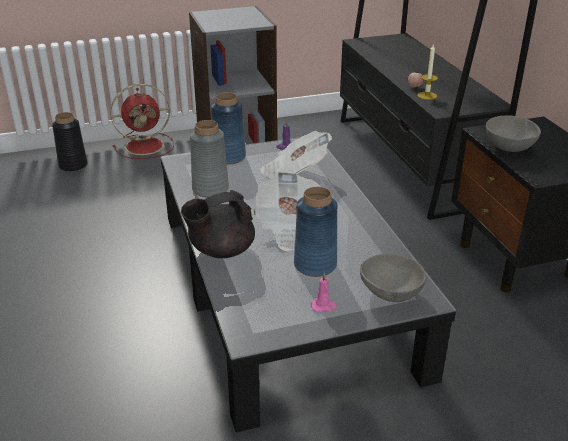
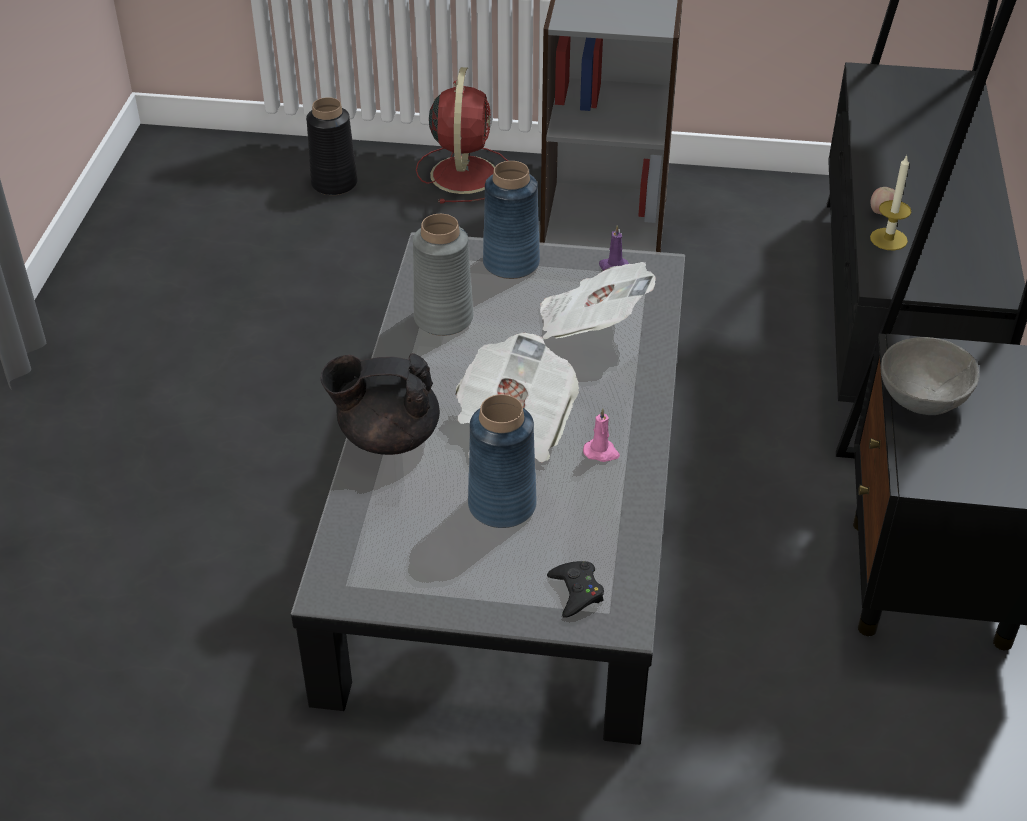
camera: 25 degrees right, 10 degrees up
red fan [110,84,174,159] -> red fan turned 90 degrees counterclockwise [416,67,508,204]
pink candle [311,272,337,312] -> pink candle moved to [583,408,620,462]
grey bowl [360,254,426,302] -> black game controller [547,561,604,618]

